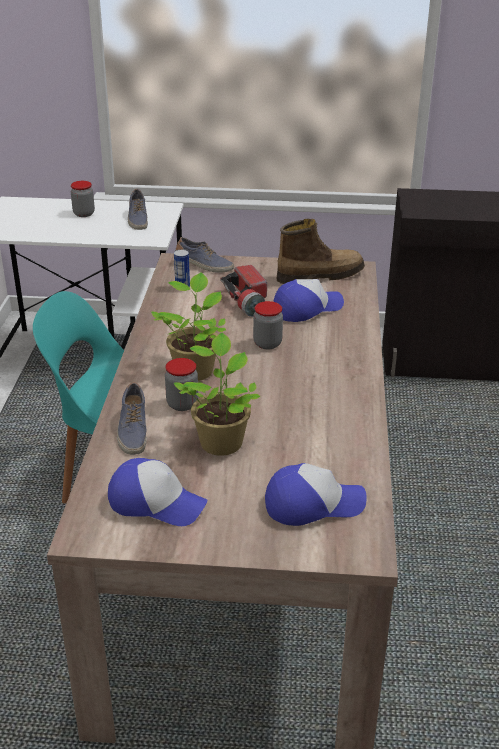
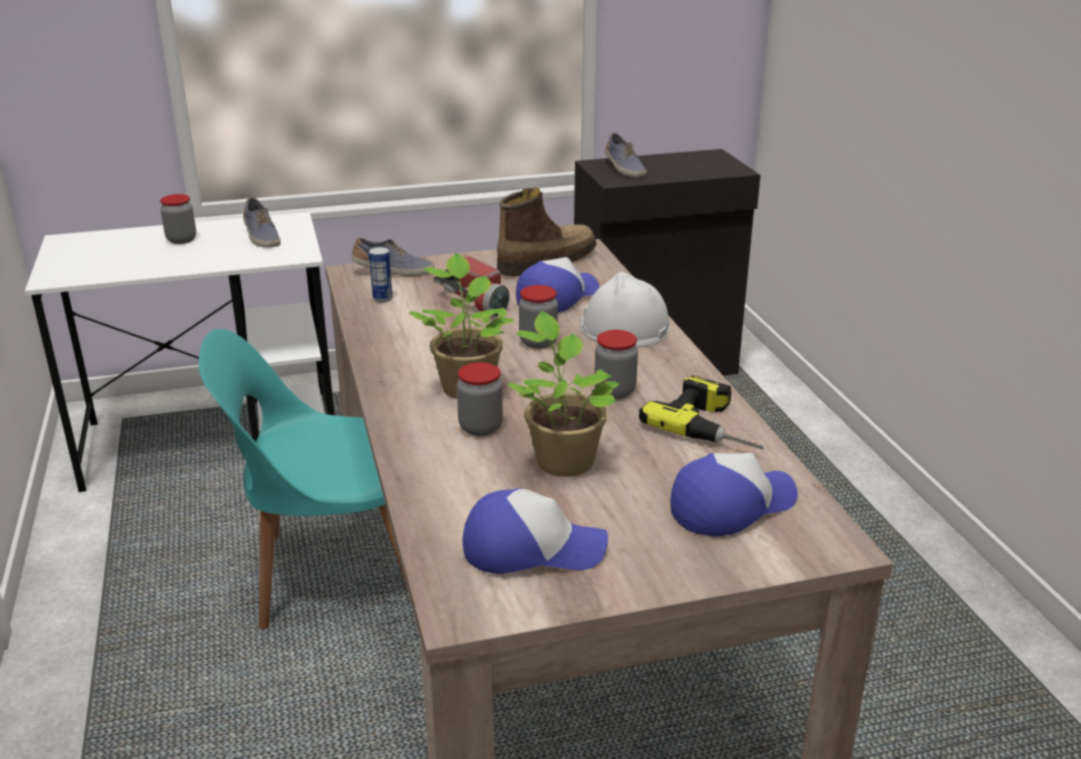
camera: 20 degrees left, 5 degrees down
shoe [117,382,147,455] -> shoe moved to [605,133,647,177]
none -> white hard hat [580,272,670,348]
none -> jar [595,330,638,399]
none -> power drill [639,375,763,450]

